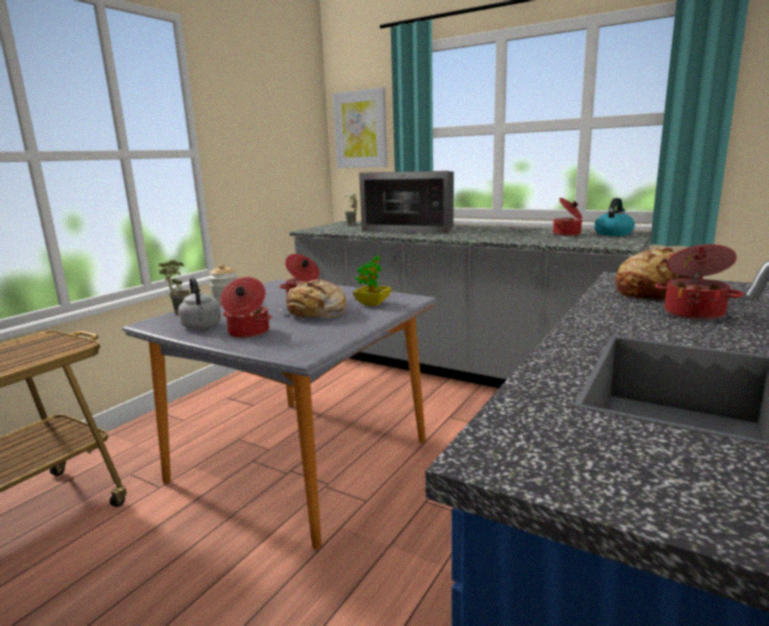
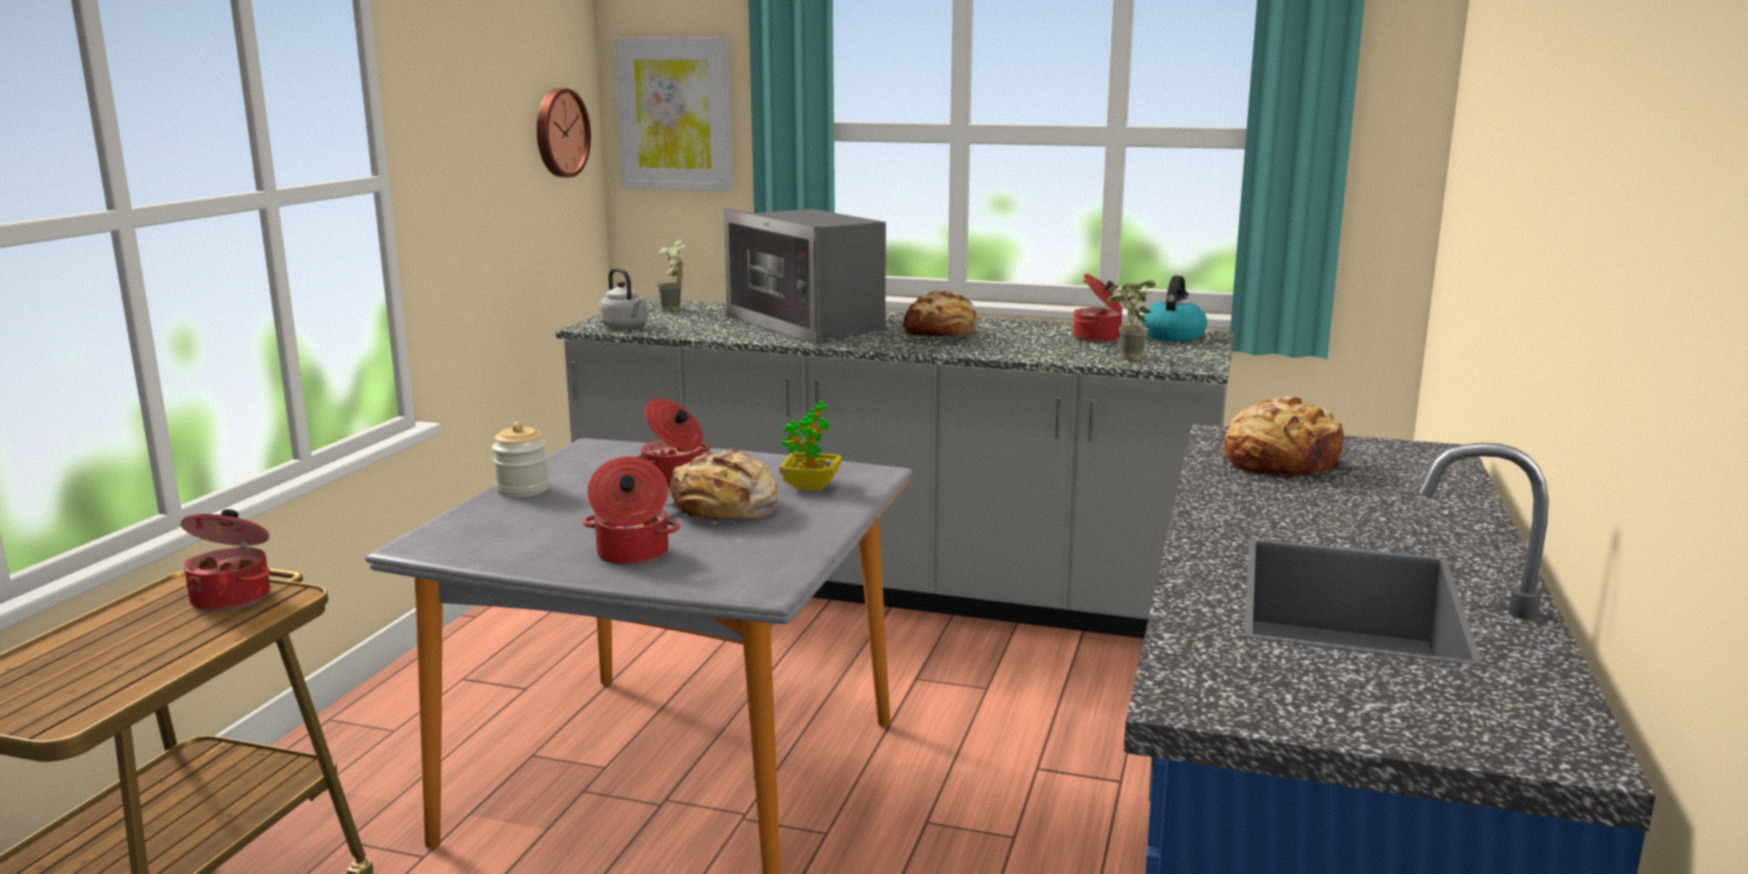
camera: 15 degrees left, 0 degrees up
potted plant [158,260,191,315] -> potted plant moved to [1106,280,1156,361]
grey kettle [178,277,221,329] -> grey kettle moved to [599,268,647,329]
microwave [359,171,454,234] -> microwave turned 45 degrees clockwise [723,208,886,345]
cooking pot [655,244,744,320] -> cooking pot moved to [181,509,270,612]
none -> wall clock [537,88,591,178]
none -> bread [903,290,978,338]

